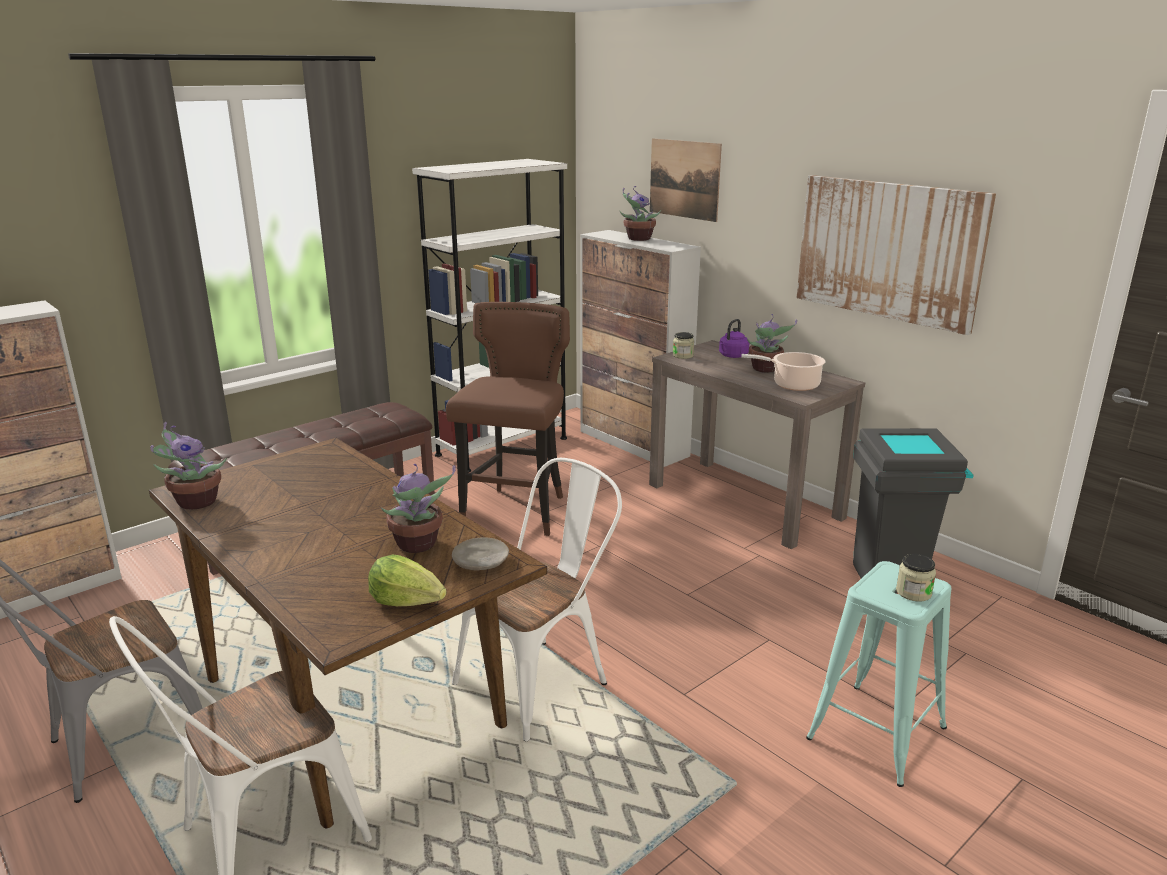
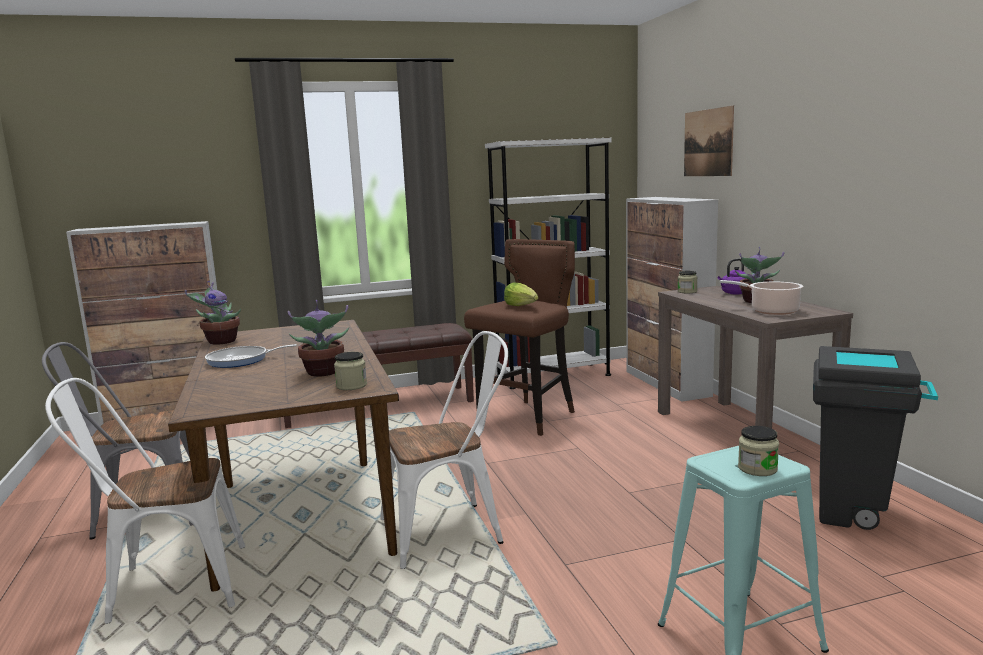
camera: 25 degrees right, 10 degrees down
lettuce [368,555,447,606] -> lettuce moved to [504,282,538,306]
beige plate [452,537,509,571] -> jar [334,352,367,390]
potted plant [620,186,661,241] -> none
picture [797,175,996,335] -> none
none -> frying pan [205,344,297,368]

